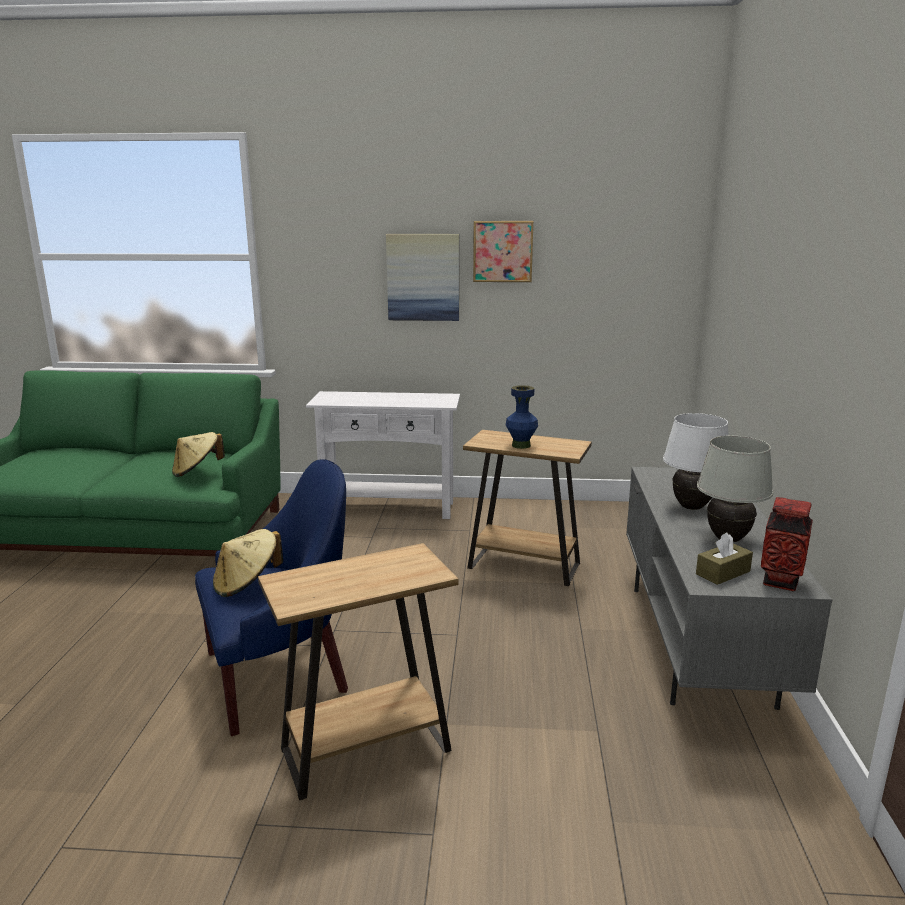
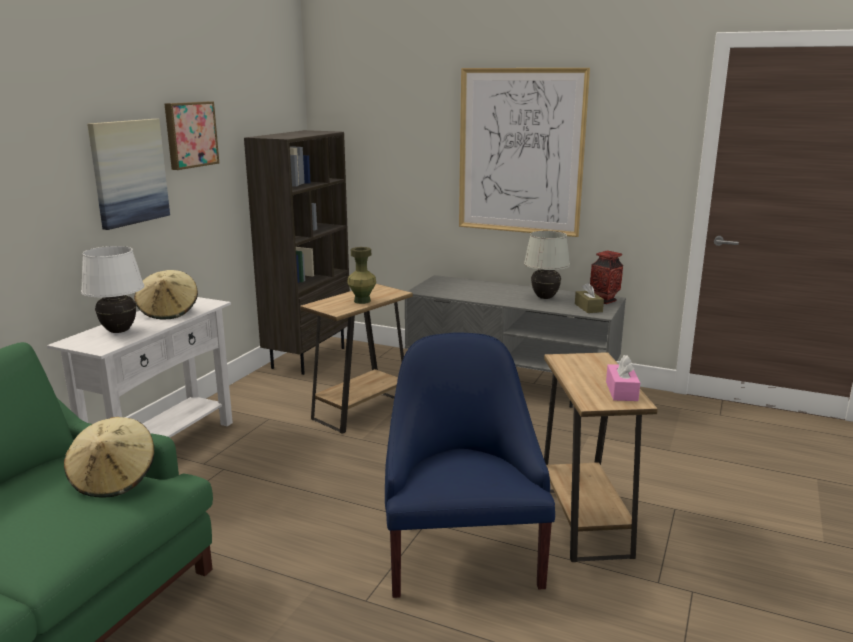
camera: 70 degrees left, 0 degrees up
beige hat [213,529,283,597] -> beige hat moved to [134,270,198,320]
blue vase [506,385,538,449] -> green vase [347,247,376,304]
white table lamp [663,413,729,510] -> white table lamp moved to [81,246,144,333]
none -> brown bookcase [244,130,350,375]
none -> picture [459,68,590,237]
none -> pink tissue box [606,355,640,401]

